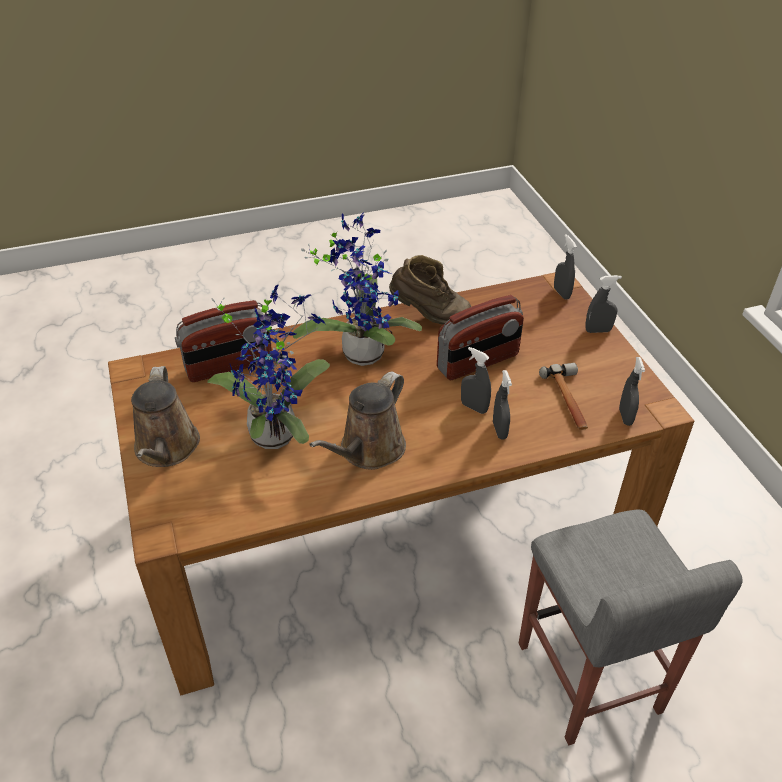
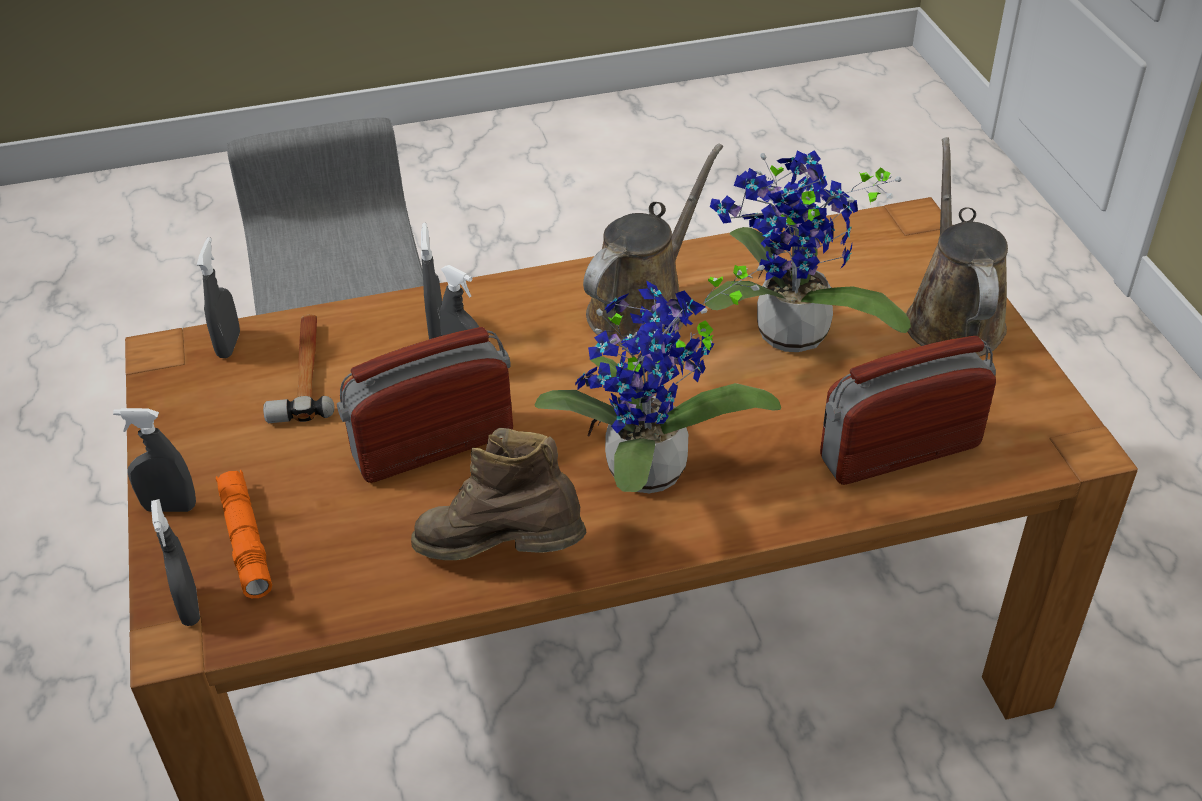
camera: 175 degrees left, 0 degrees up
none -> orange flashlight [216,470,272,598]

